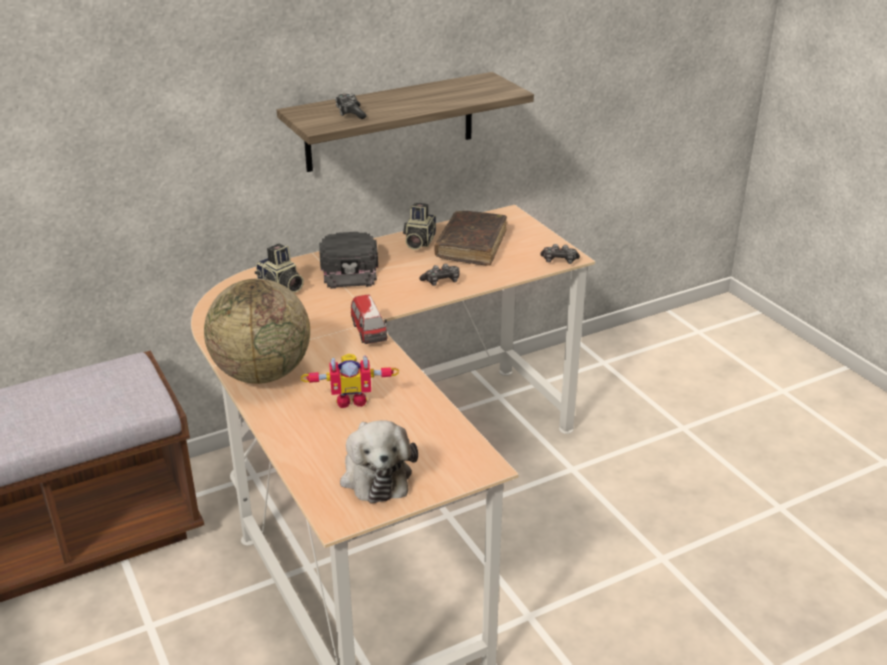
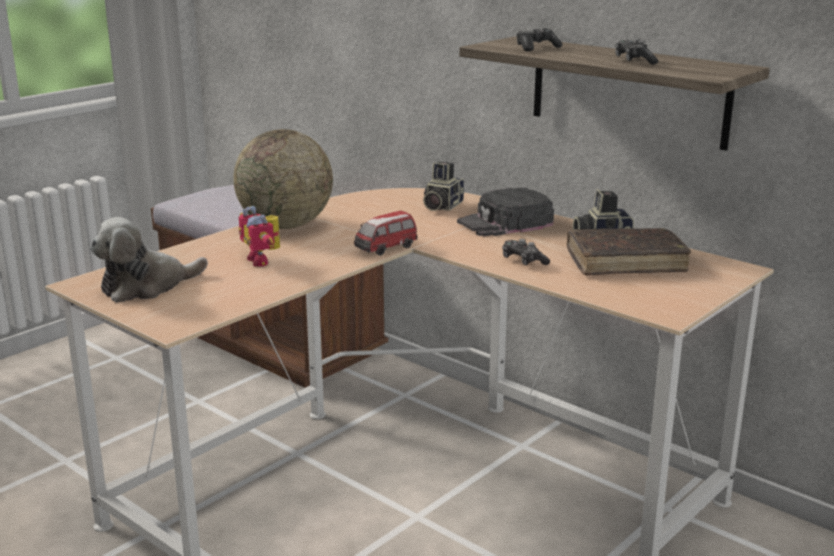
camera: 70 degrees right, 10 degrees down
game controller [540,244,580,264] -> game controller moved to [615,38,659,65]

